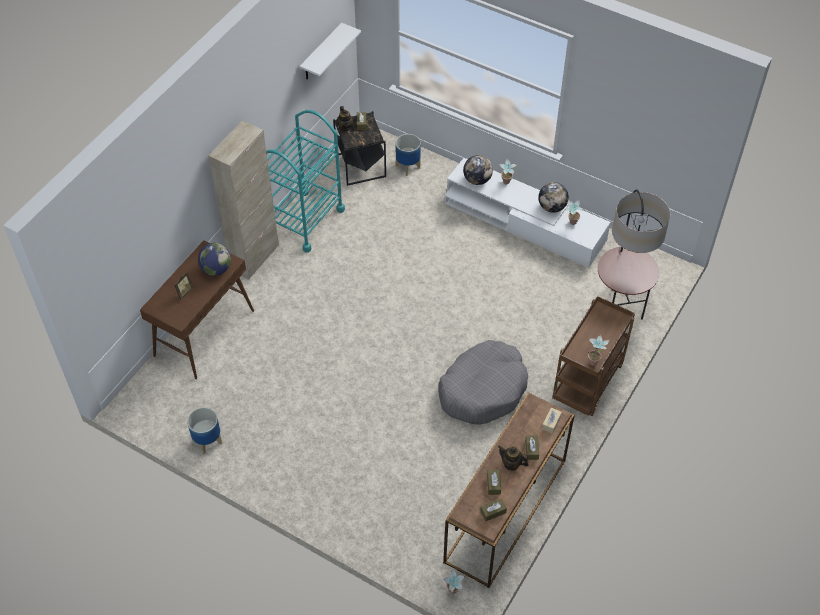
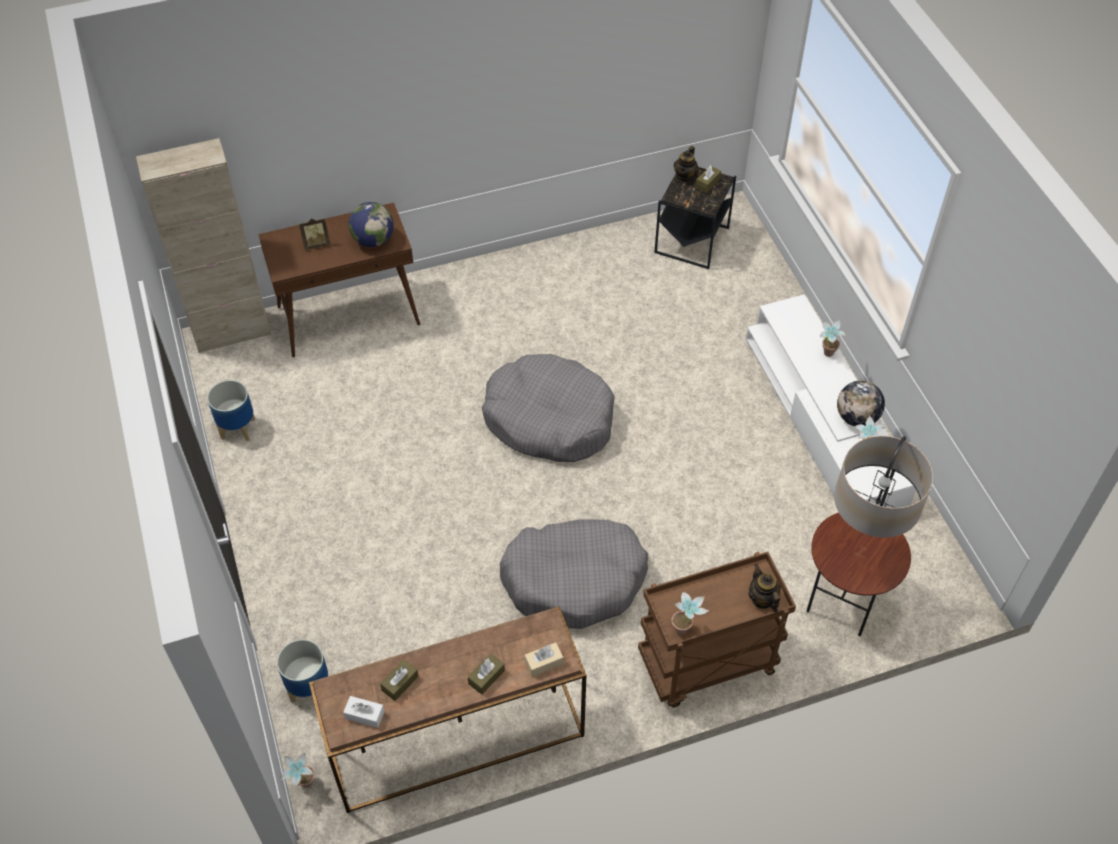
camera: 40 degrees right, 0 degrees up
beige cabinet [208,120,279,280] -> beige cabinet moved to [136,138,272,353]
turquoise cart [266,110,345,253] -> none
white shelf [300,23,361,79] -> none
planter [396,134,421,176] -> planter moved to [277,639,328,703]
globe [463,155,493,185] -> none
brown tissue box [480,498,507,521] -> white tissue box [343,696,385,728]
teapot [498,445,528,471] -> teapot moved to [749,564,781,612]
none -> grey dog bed [482,354,615,462]

